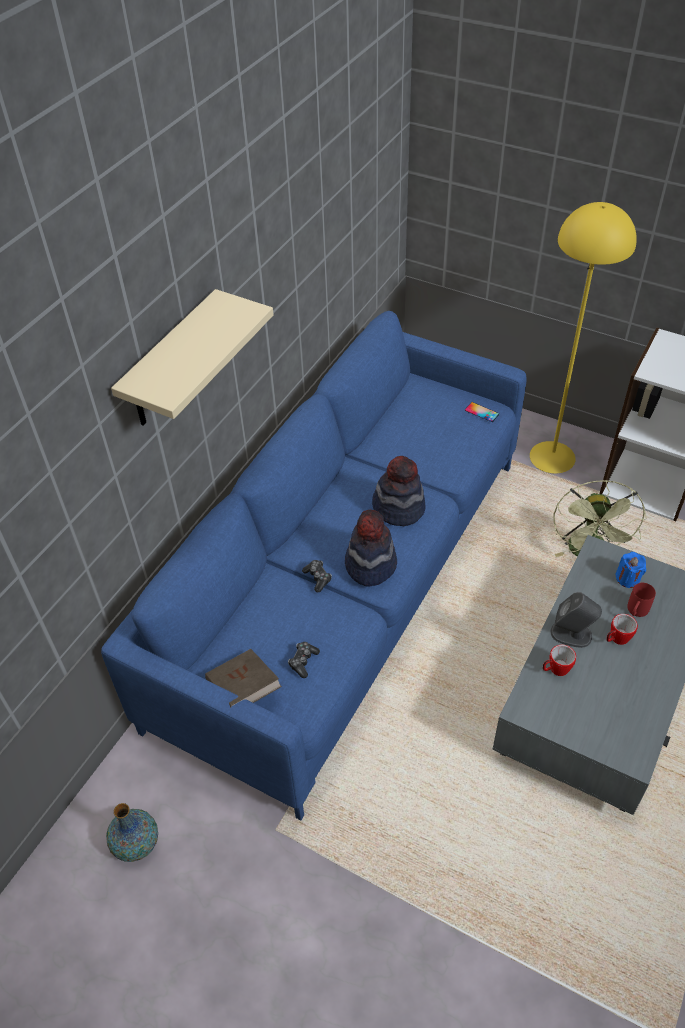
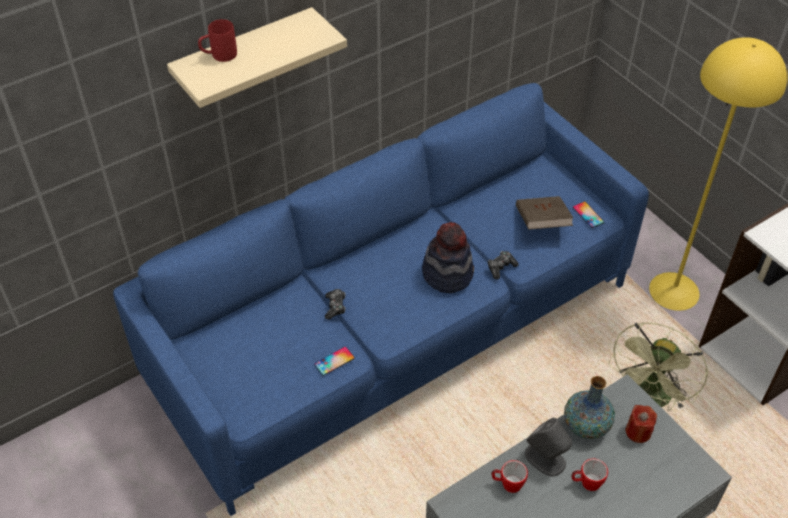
camera: 25 degrees right, 0 degrees up
vase [106,803,158,862] -> vase moved to [564,376,615,439]
brown book [205,649,282,708] -> brown book moved to [516,196,573,230]
game controller [288,642,320,678] -> game controller moved to [488,251,519,280]
hat [345,510,397,587] -> none
blue candle [615,552,646,588] -> red candle [626,405,657,443]
red mug [627,583,656,617] -> red mug moved to [198,19,237,62]
none -> phone [314,347,355,376]

